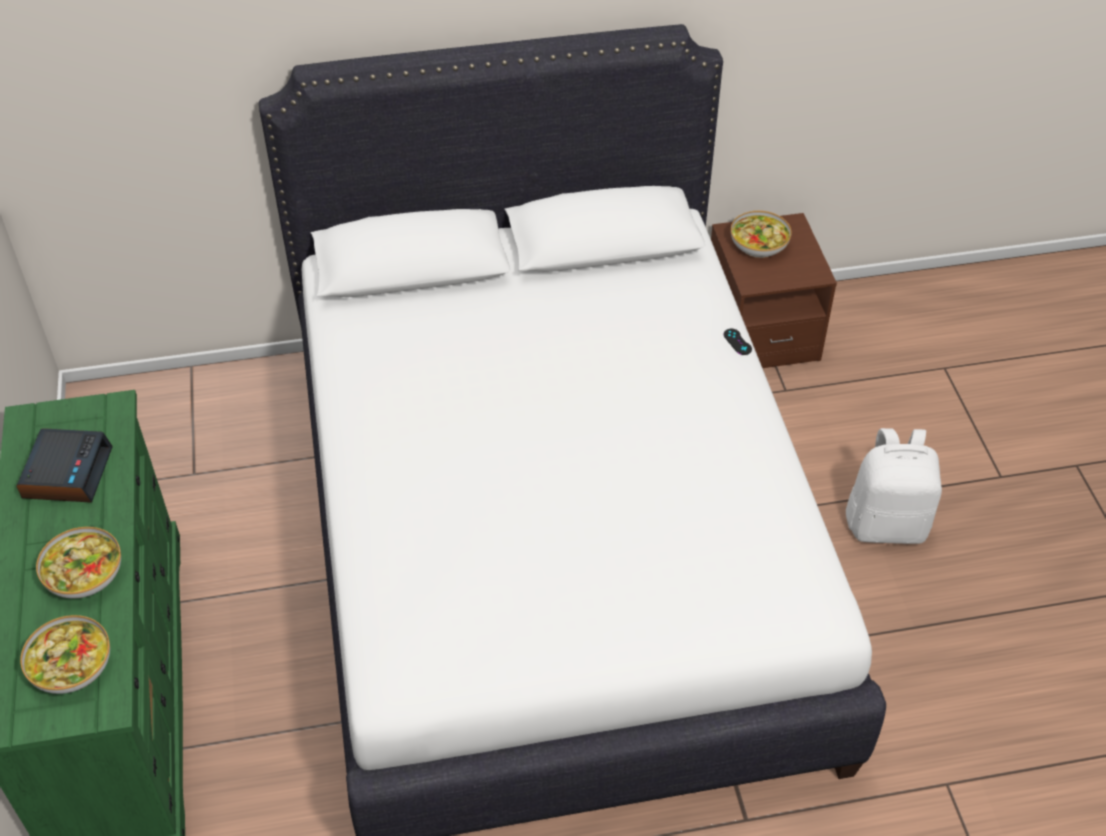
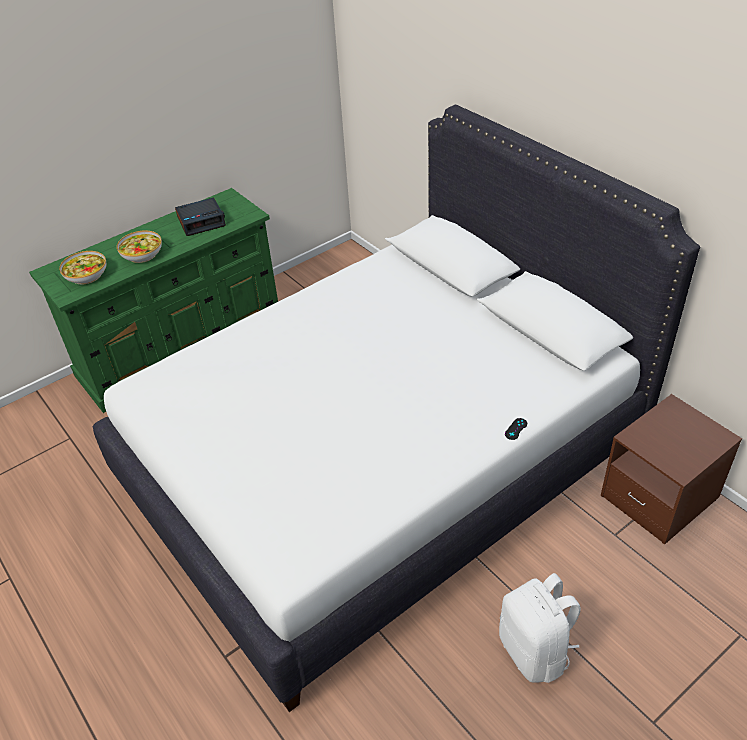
camera: 65 degrees right, 5 degrees down
bowl [731,211,791,258] -> none

